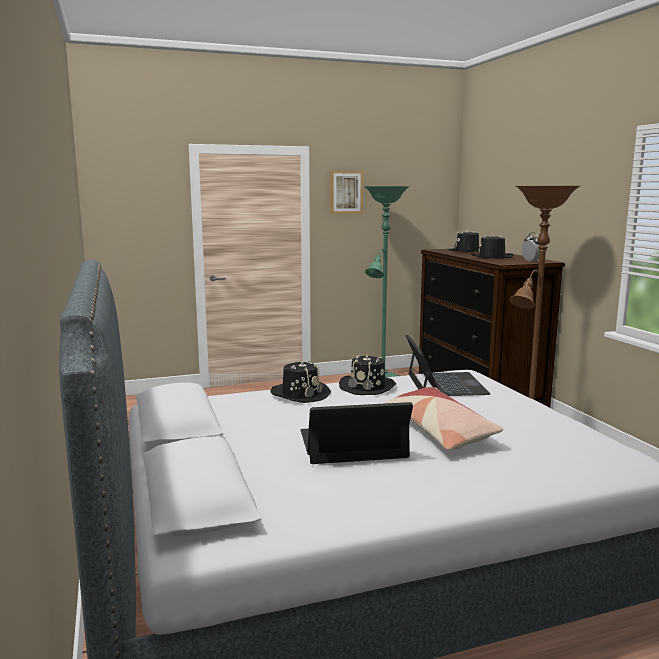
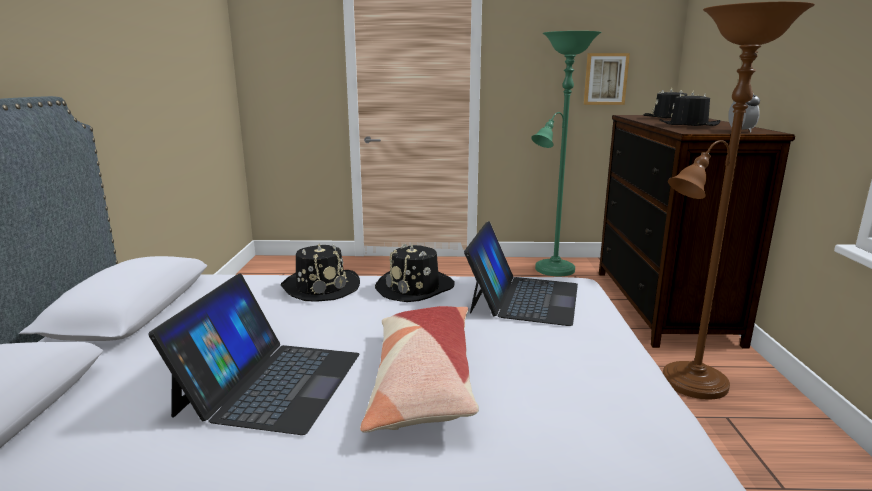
camera: 20 degrees right, 5 degrees up
laptop [301,402,413,464] -> laptop turned 90 degrees clockwise [148,274,360,435]
picture [330,171,363,214] -> picture moved to [584,53,630,105]

